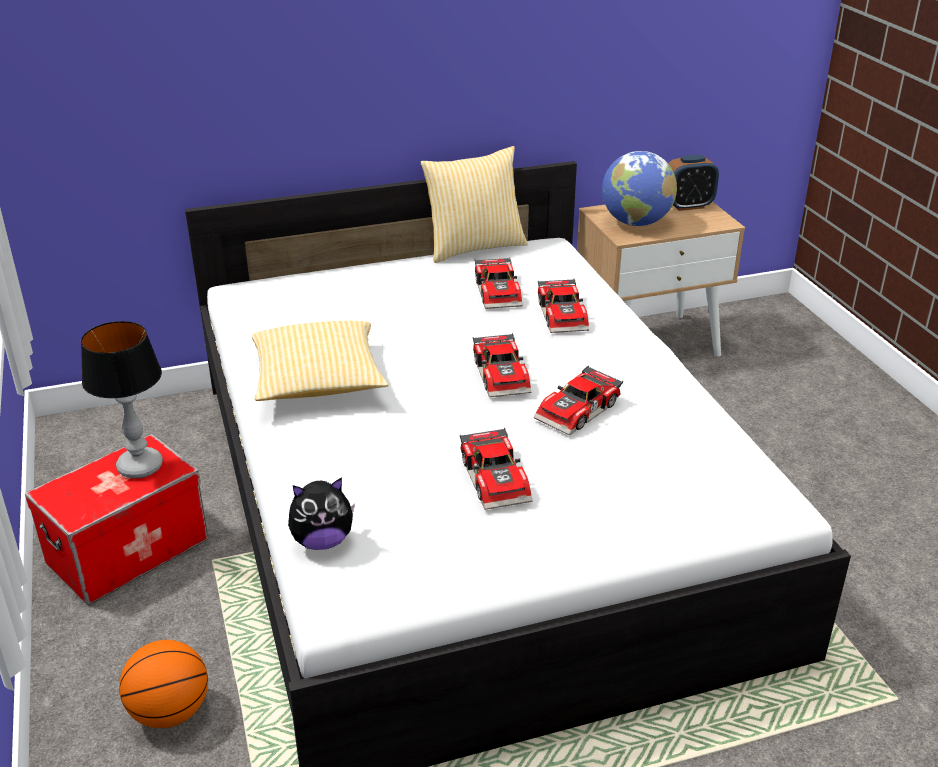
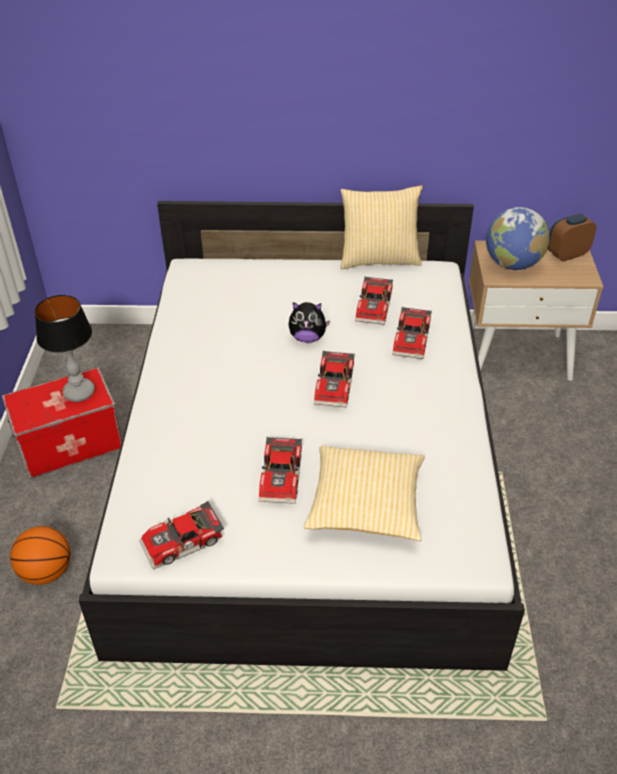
camera: 20 degrees right, 10 degrees up
pillow [252,321,389,401] -> pillow moved to [304,446,425,541]
plush toy [288,477,355,550] -> plush toy moved to [288,302,330,343]
toy car [534,366,623,435] -> toy car moved to [139,501,224,570]
alarm clock [668,155,719,211] -> alarm clock turned 150 degrees clockwise [548,214,597,262]

